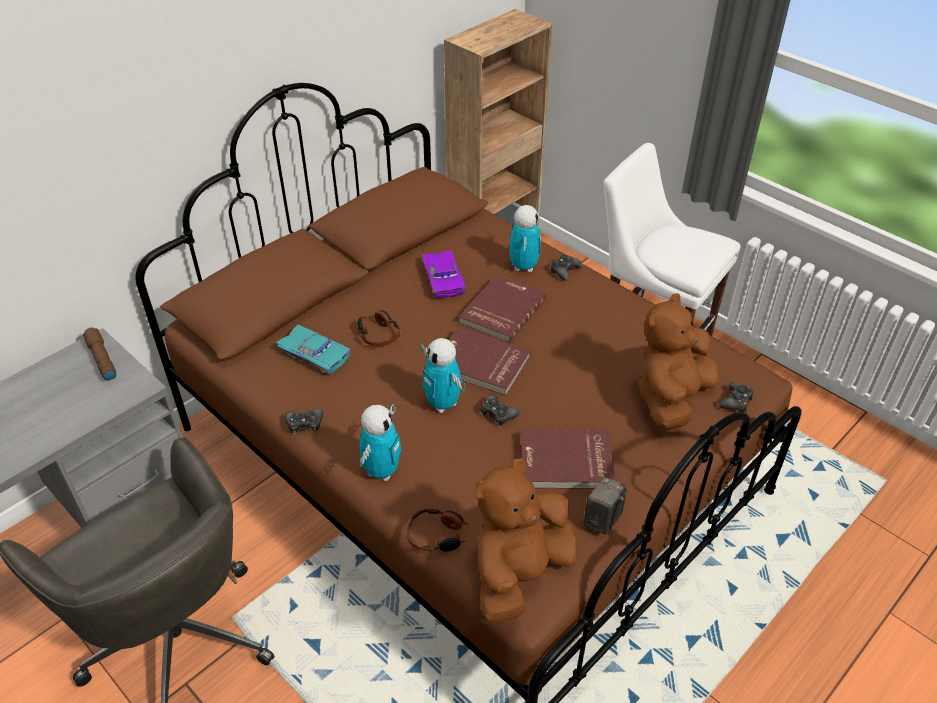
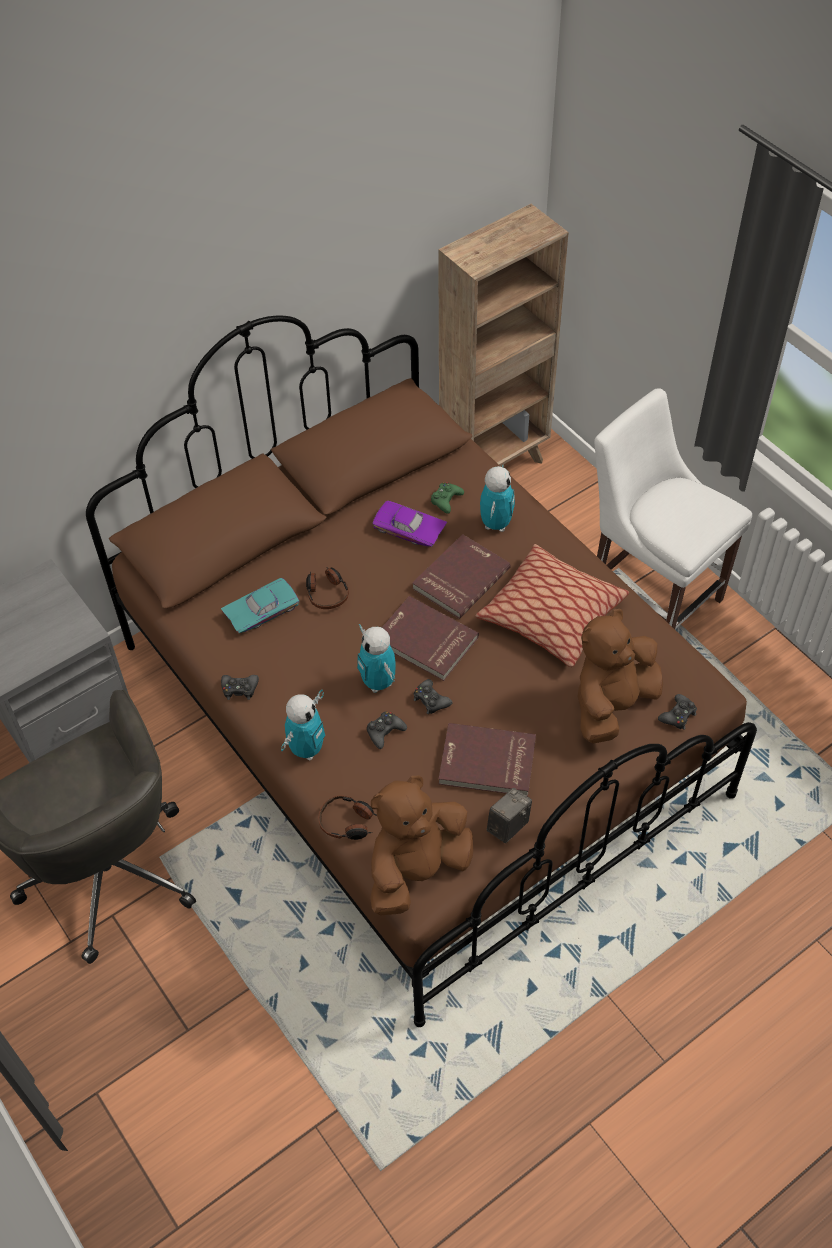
camera: 10 degrees right, 10 degrees up
brown flashlight [83,328,116,381] -> none
turquoise toy car [276,325,350,374] -> turquoise toy car turned 75 degrees counterclockwise [221,578,299,633]
purple toy car [422,250,466,298] -> purple toy car turned 120 degrees clockwise [372,501,447,547]
black game controller [551,254,583,281] -> black game controller moved to [367,712,407,749]
none -> green game controller [431,482,464,514]
none -> pillow [476,544,629,667]

